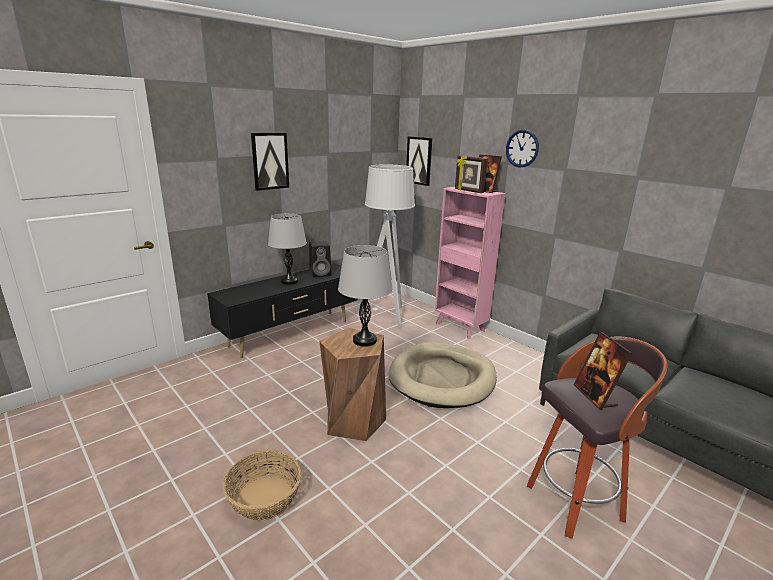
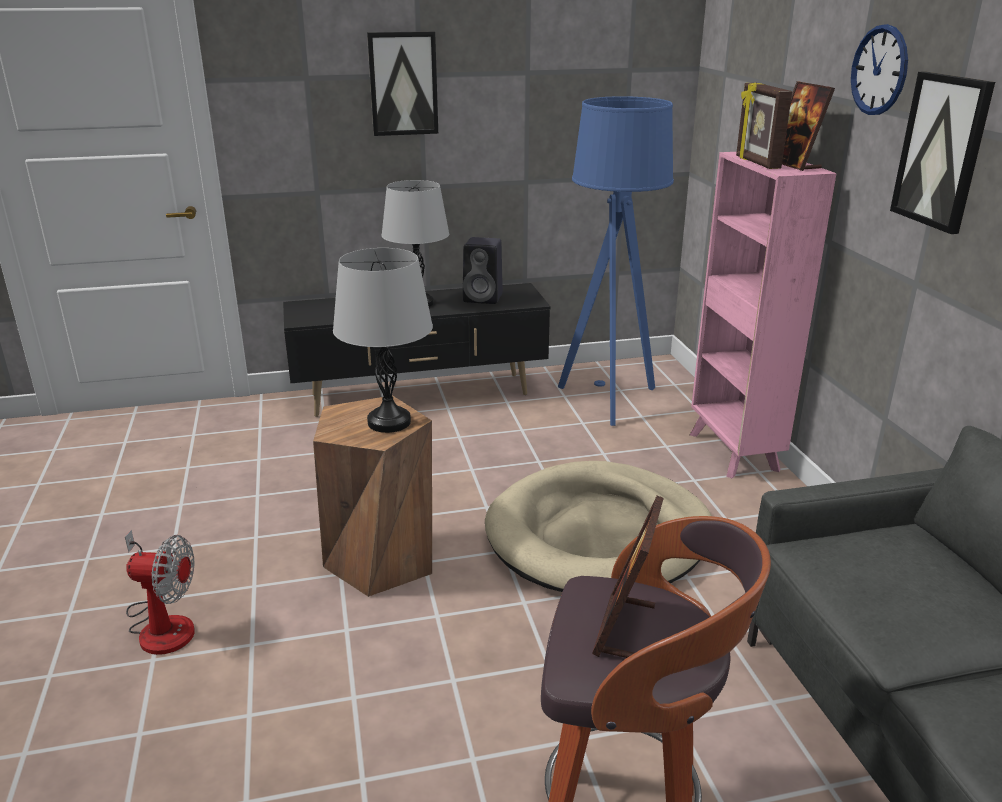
camera: 30 degrees right, 5 degrees up
basket [223,451,301,521] -> fan [125,530,195,655]
grey floor lamp [358,164,415,328] -> blue floor lamp [558,96,674,426]
picture [406,136,432,186] -> picture moved to [890,71,995,234]

